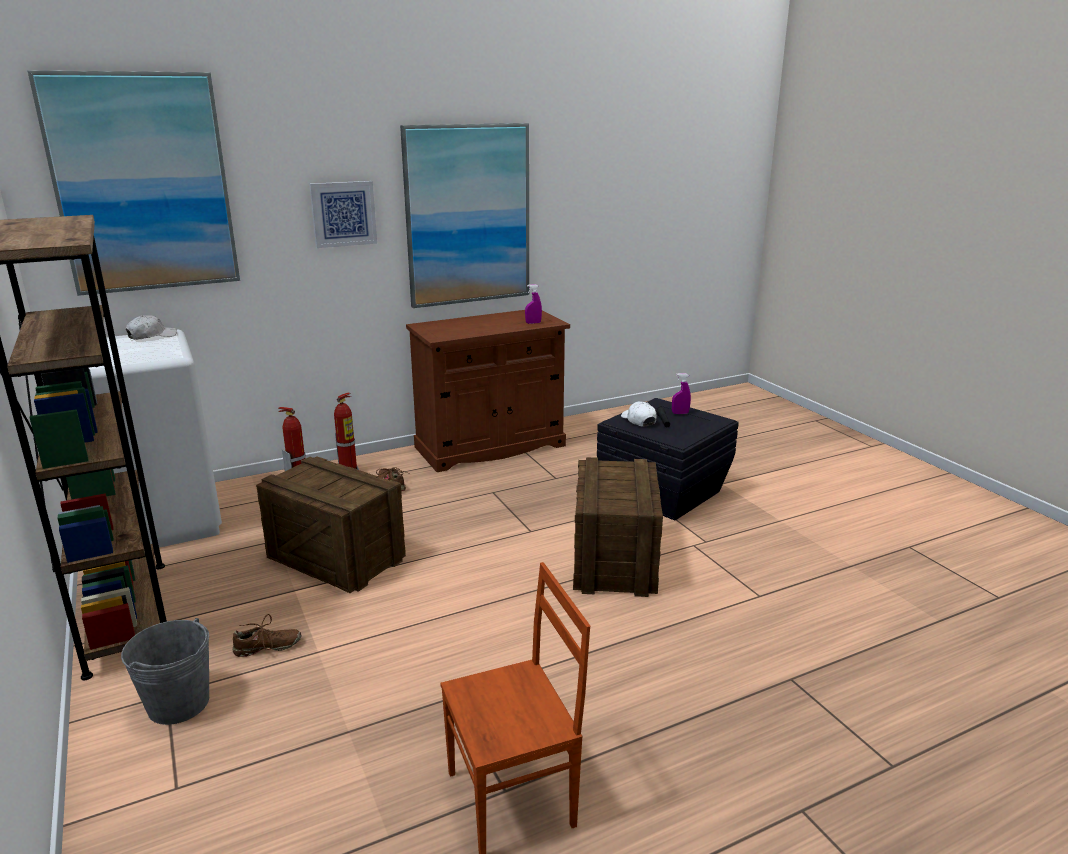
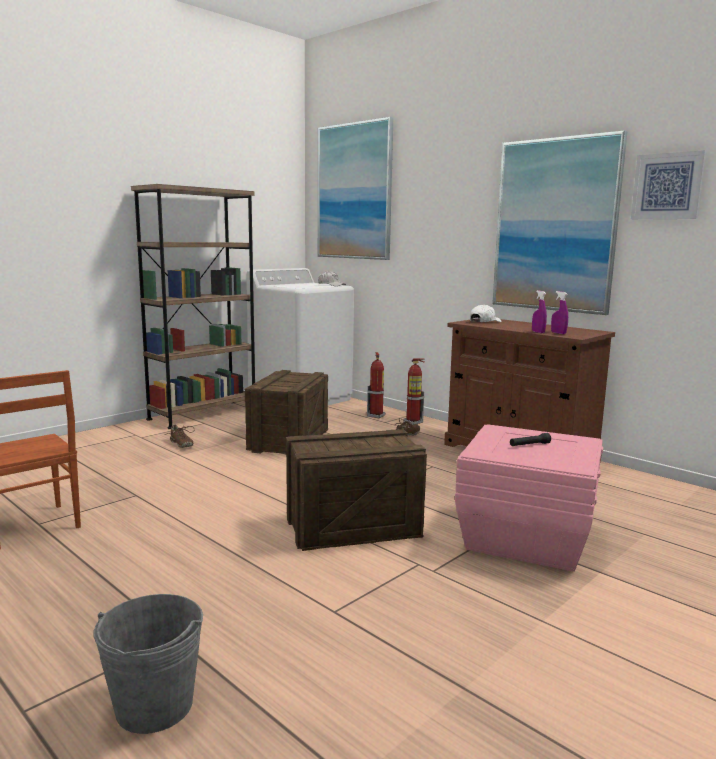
camera: 70 degrees right, 10 degrees down
grey bucket [121,618,209,725] -> grey bucket moved to [94,594,203,734]
picture [309,181,377,248] -> picture moved to [631,150,706,219]
black storage box [597,398,739,521] -> pink storage box [455,424,603,572]
white cap [621,401,656,426] -> white cap moved to [470,304,502,322]
purple spray bottle [672,373,691,414] -> purple spray bottle moved to [532,291,547,333]

